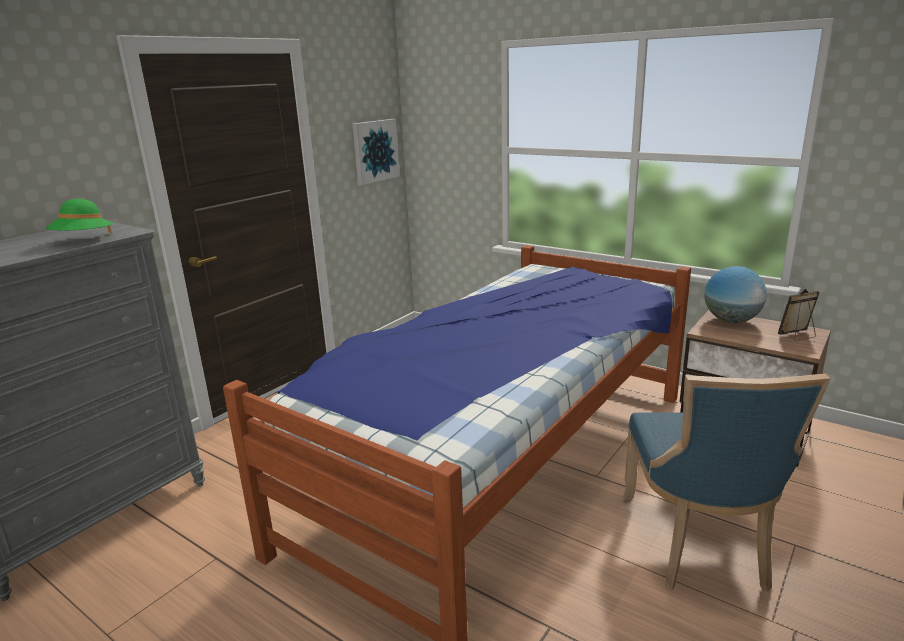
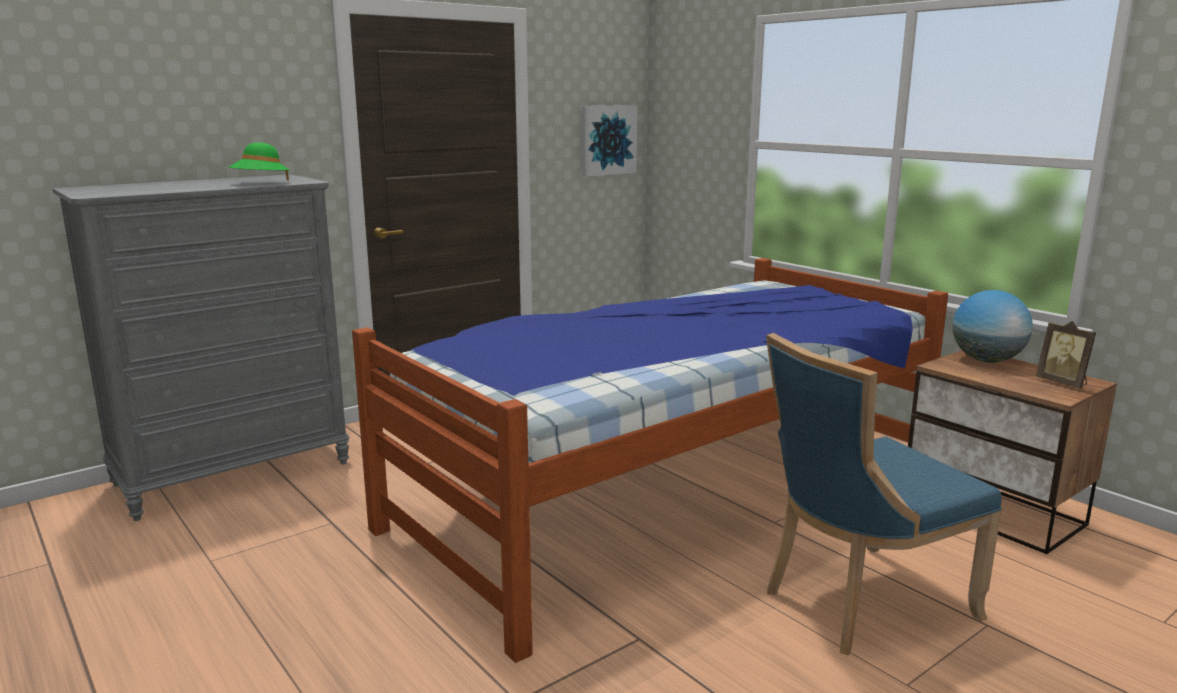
camera: 15 degrees right, 5 degrees down
blue chair [621,373,830,591] -> blue chair turned 45 degrees clockwise [766,333,1002,656]
picture frame [778,289,820,341] -> picture frame turned 120 degrees counterclockwise [1036,321,1096,389]

